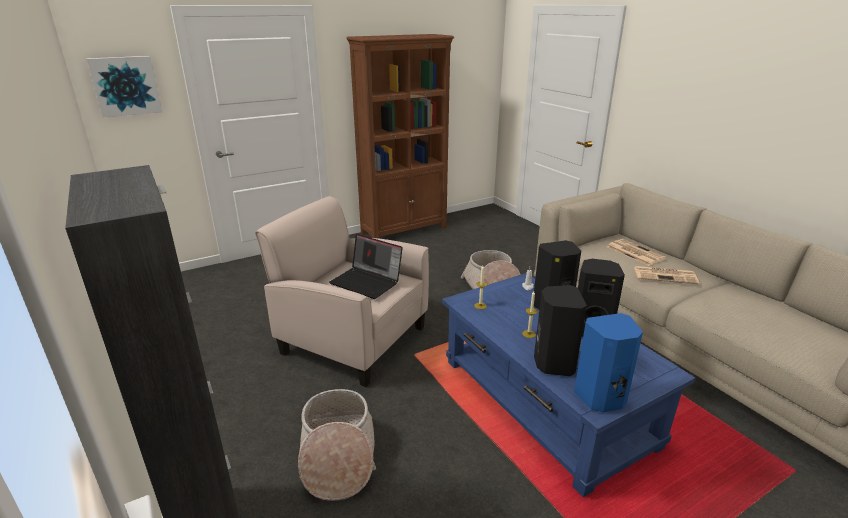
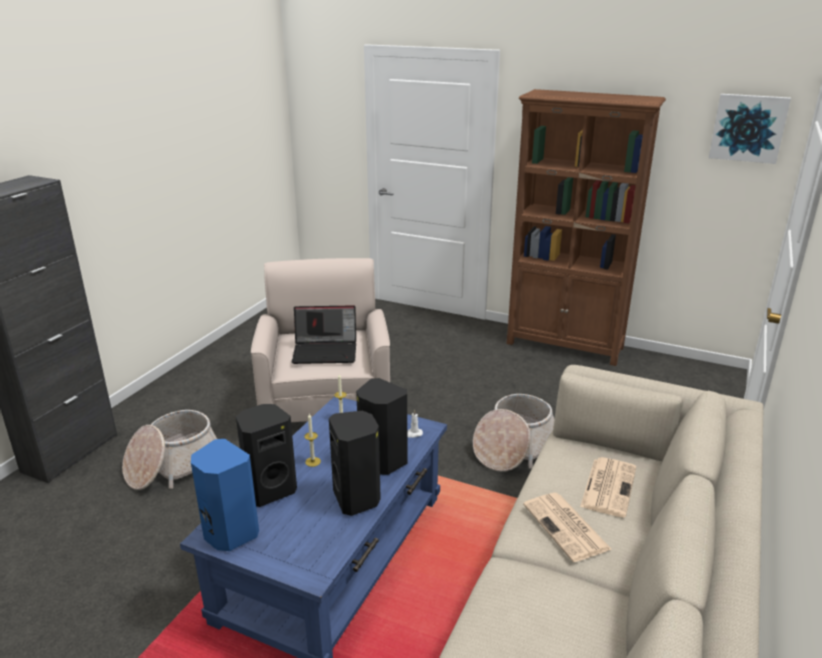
camera: 55 degrees right, 0 degrees up
picture [87,56,162,117] -> picture moved to [709,94,791,164]
laptop [329,234,403,299] -> laptop turned 90 degrees counterclockwise [292,305,356,364]

